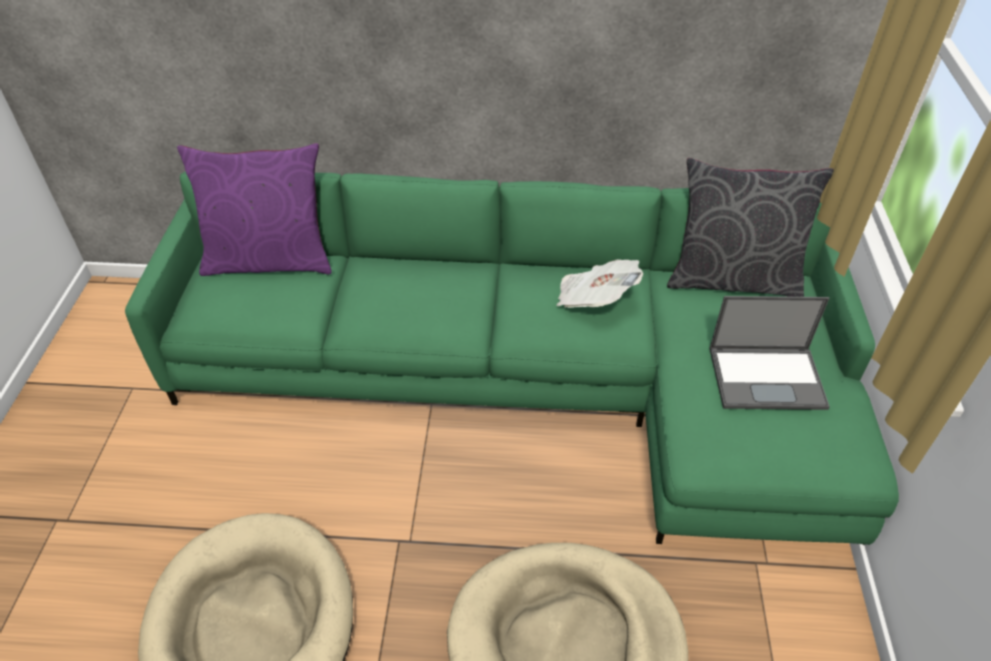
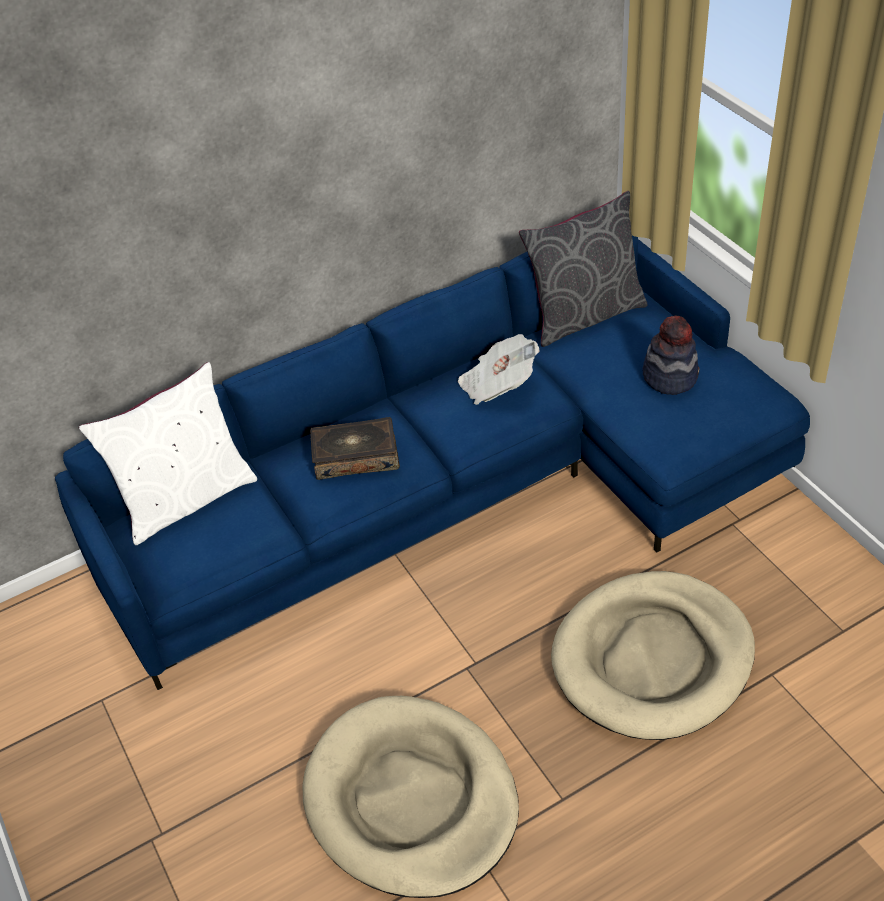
camera: 30 degrees left, 0 degrees up
green sofa [125,171,899,545] -> blue sofa [55,236,810,690]
purple pillow [177,143,332,276] -> white pillow [79,362,257,545]
laptop [709,296,830,410] -> hat [642,315,699,395]
none -> book [310,417,400,480]

